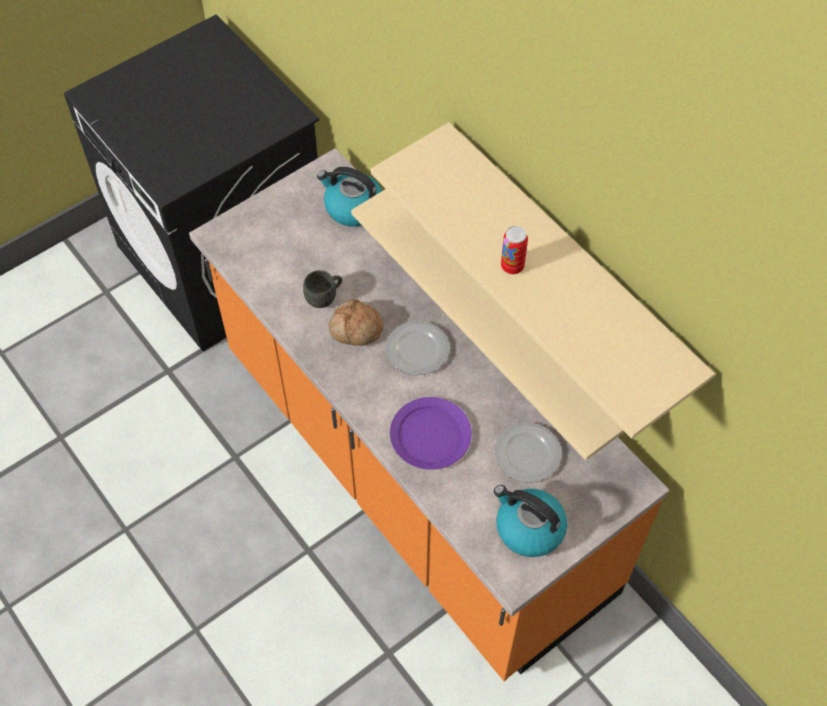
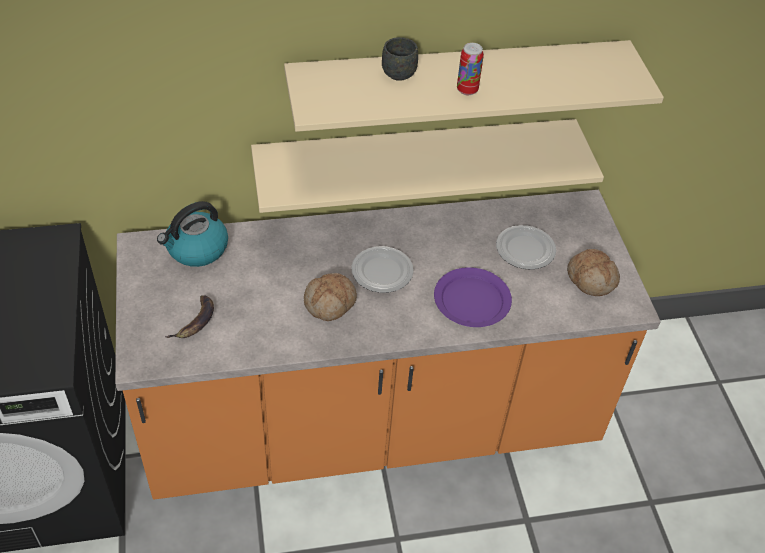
camera: 65 degrees left, 10 degrees down
grey mug [303,270,342,308] -> grey mug moved to [382,37,418,81]
kettle [494,485,567,557] -> bread [567,249,620,296]
none -> banana [165,295,214,338]

